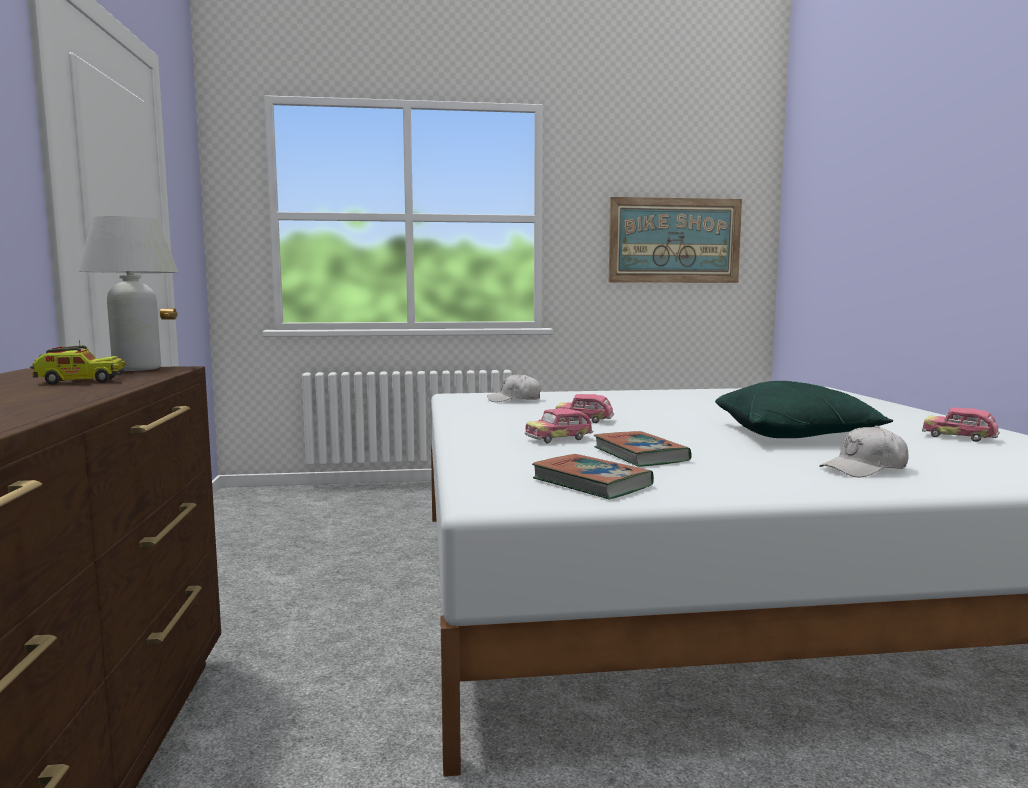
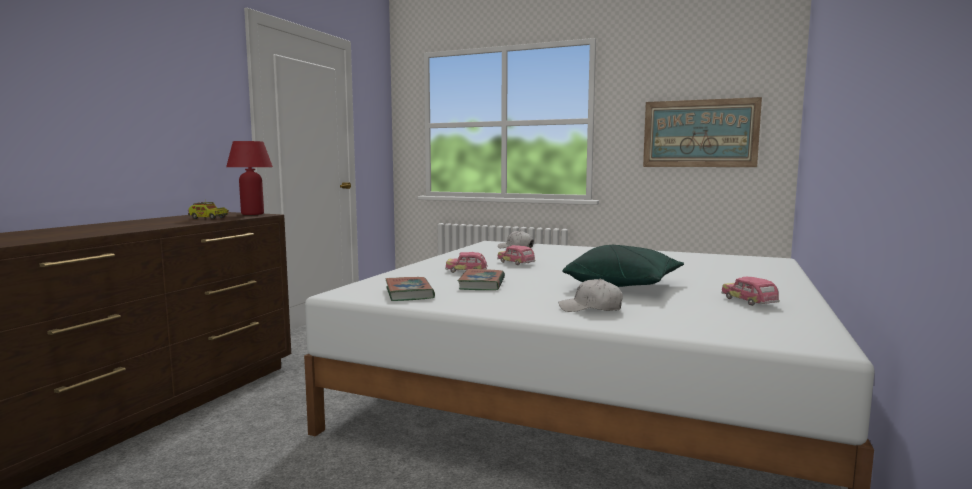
camera: 30 degrees right, 0 degrees up
white table lamp [78,216,179,371] -> red table lamp [226,141,273,215]

